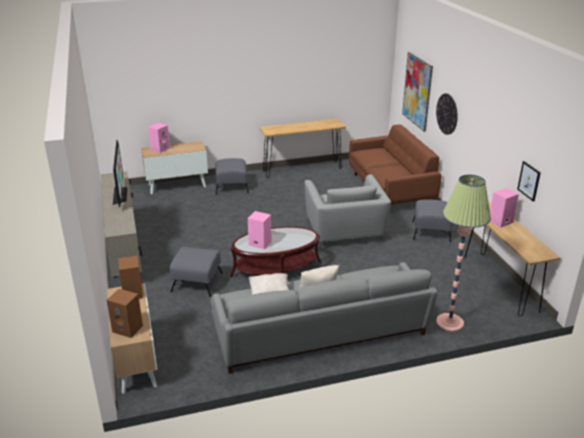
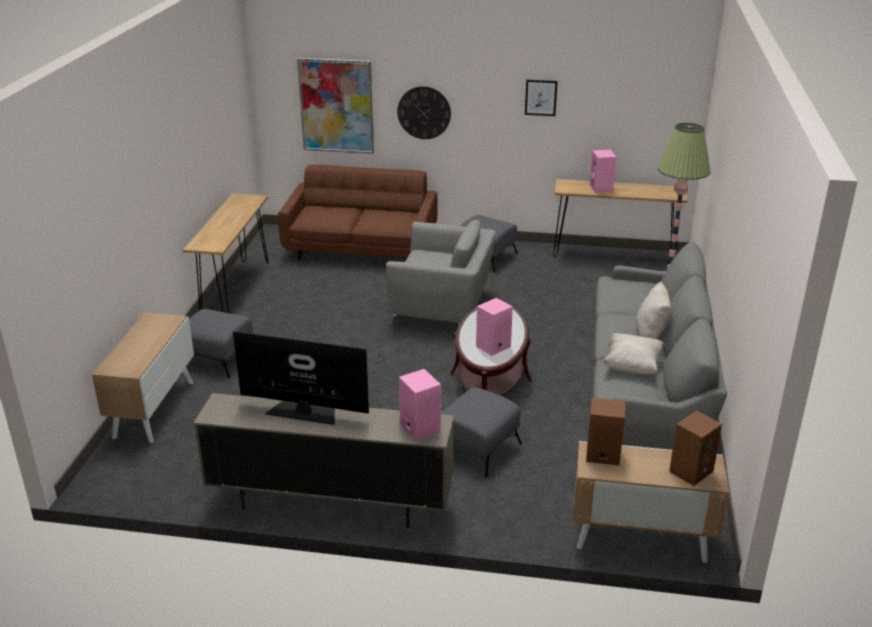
camera: 65 degrees left, 0 degrees up
pink speaker [148,123,170,153] -> pink speaker moved to [399,369,441,441]
picture [517,161,541,202] -> picture moved to [525,80,558,116]

